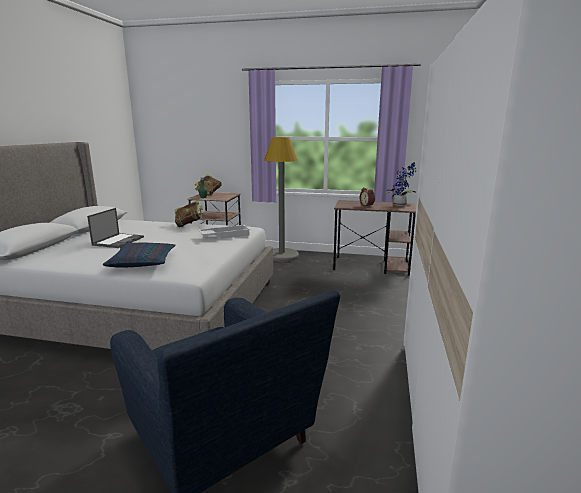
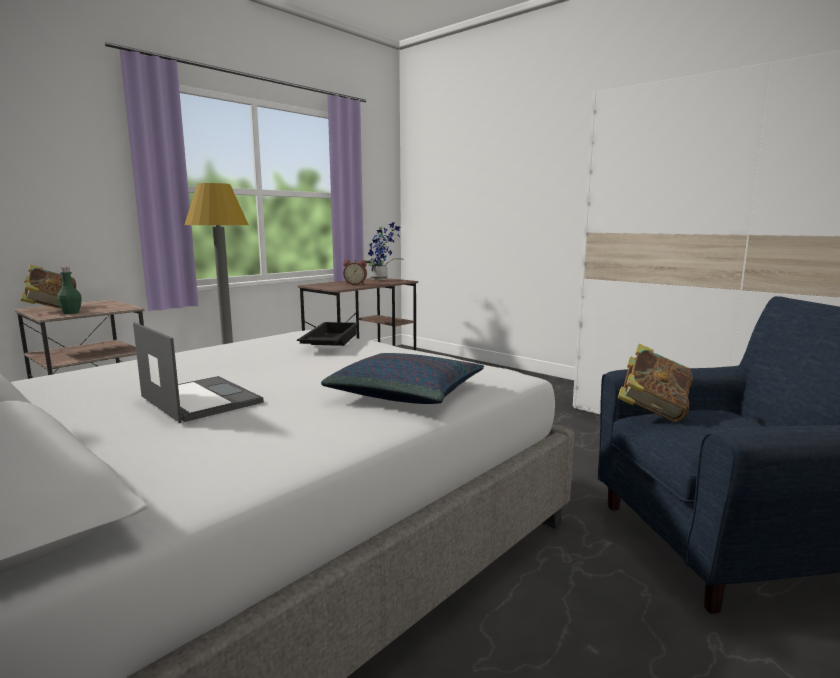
camera: 60 degrees left, 5 degrees down
book [175,200,203,227] -> book moved to [618,344,692,422]
white tray [198,225,251,239] -> black tray [297,322,358,346]

